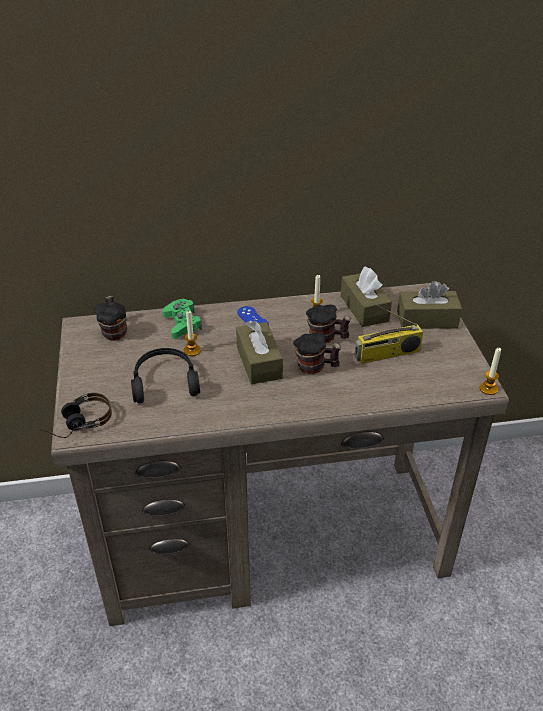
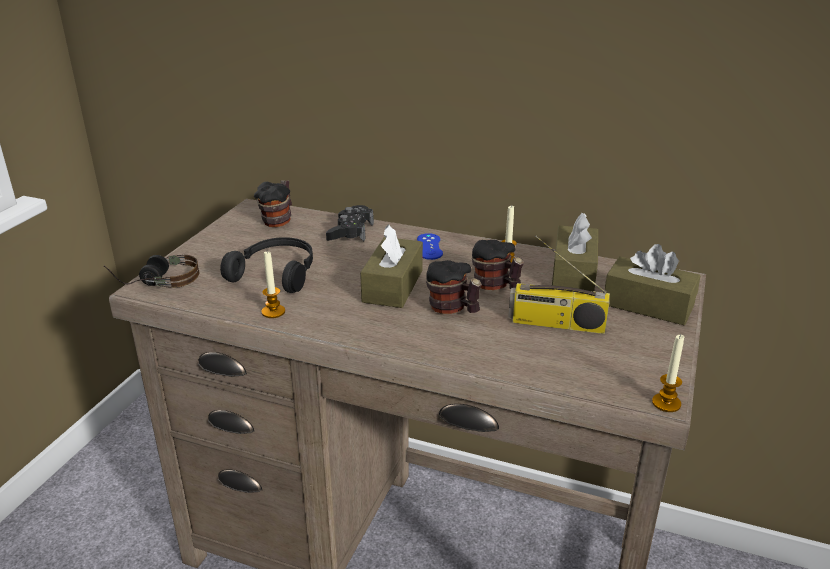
camera: 30 degrees right, 10 degrees down
green game controller [163,299,202,339] -> black game controller [326,205,374,242]
candle [184,310,201,356] -> candle moved to [262,252,285,318]

